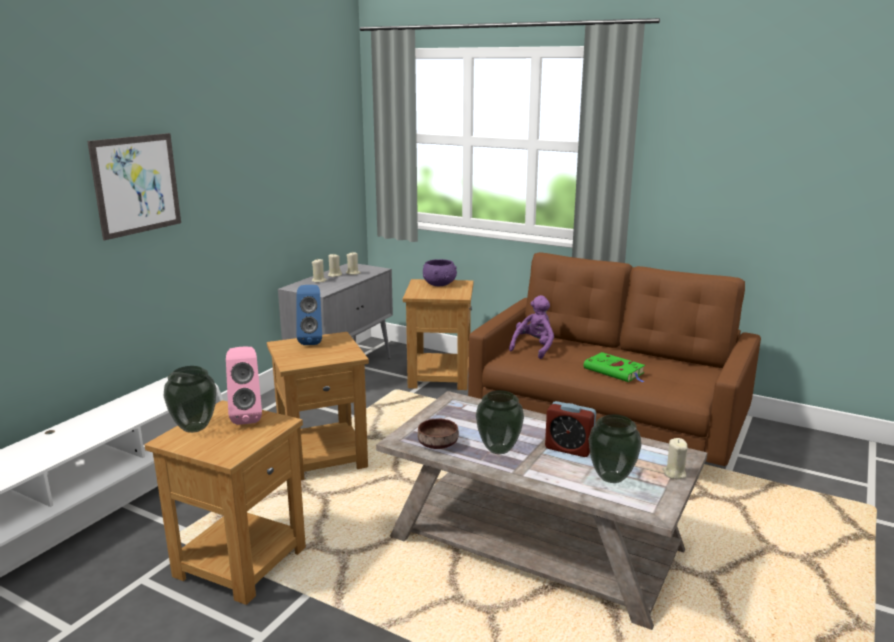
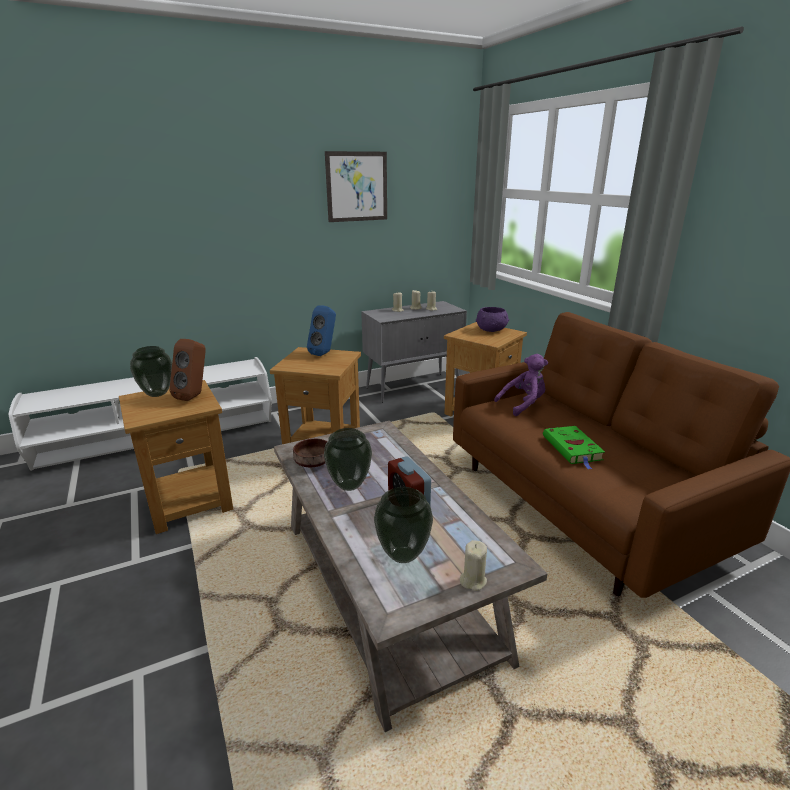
camera: 35 degrees right, 5 degrees up
picture [87,133,181,240] -> picture moved to [325,151,387,222]
pink speaker [226,347,262,425] -> brown speaker [170,339,206,401]

